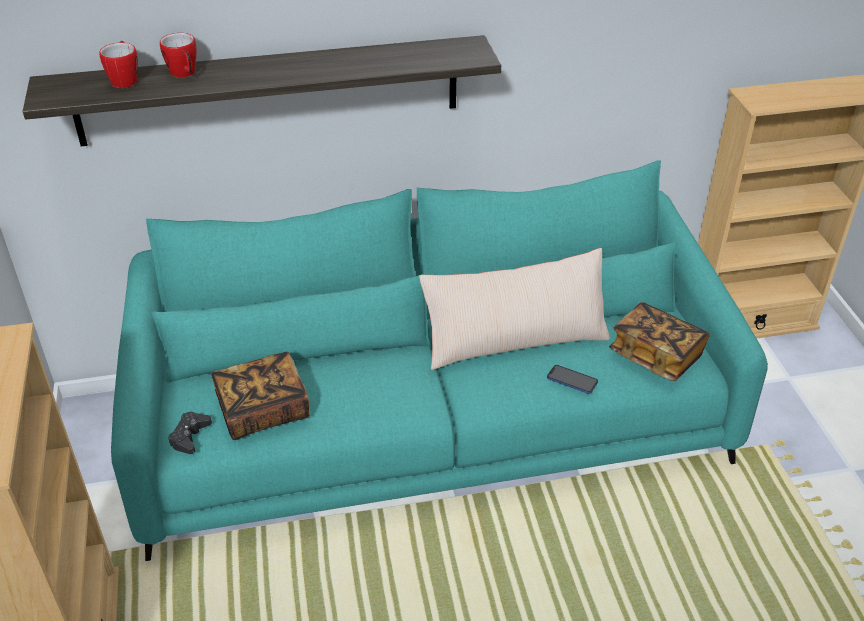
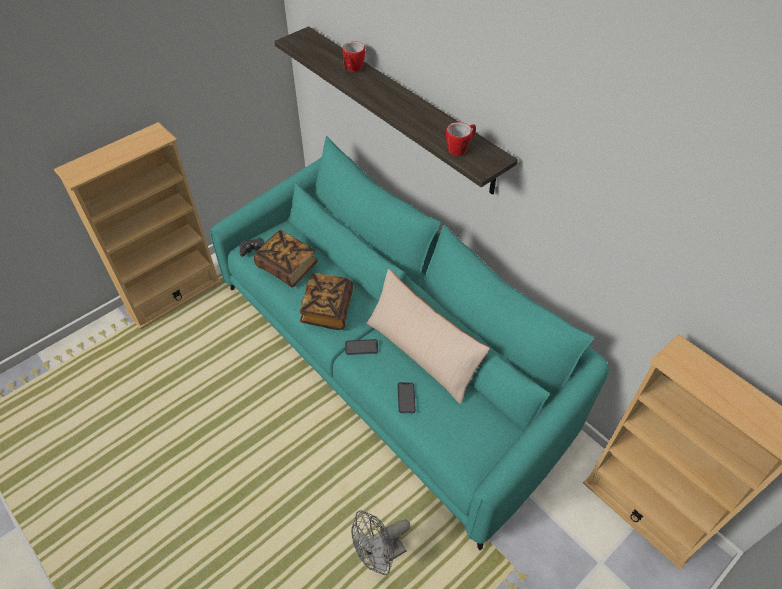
camera: 60 degrees right, 10 degrees up
mug [99,41,138,88] -> mug moved to [446,122,476,156]
book [609,302,710,381] -> book moved to [299,273,353,330]
none -> phone [345,339,378,355]
none -> grey fan [351,510,411,575]

